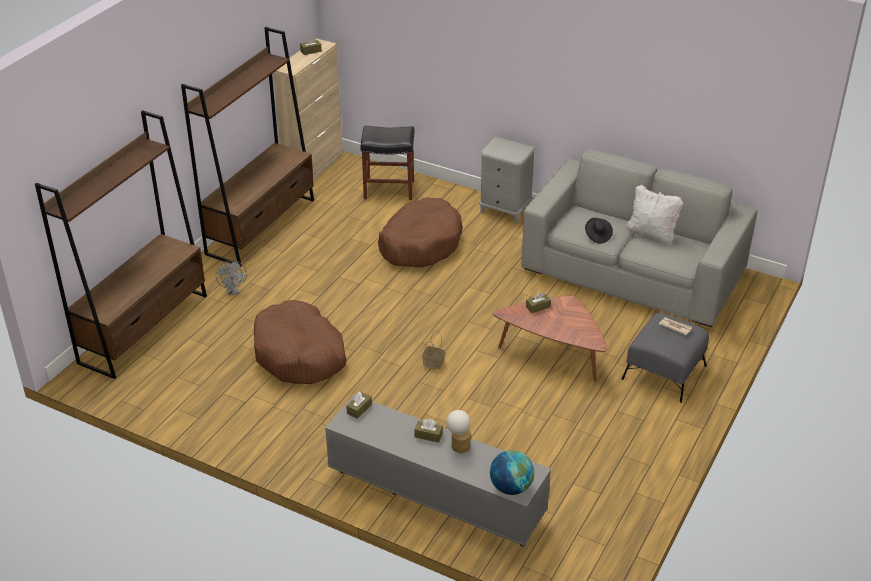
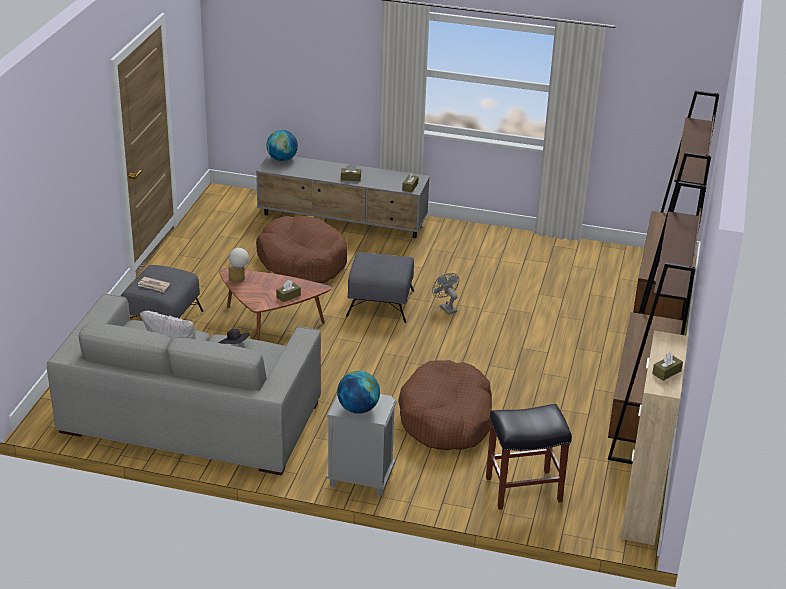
camera: 165 degrees right, 5 degrees down
grey fan [216,261,247,295] -> grey fan moved to [432,273,459,315]
brown dog bed [254,300,347,384] -> brown dog bed moved to [256,216,348,283]
basket [422,330,445,370] -> grey ottoman [346,252,414,323]
table lamp [446,410,471,453] -> table lamp moved to [228,248,249,283]
none -> globe [337,371,380,414]

